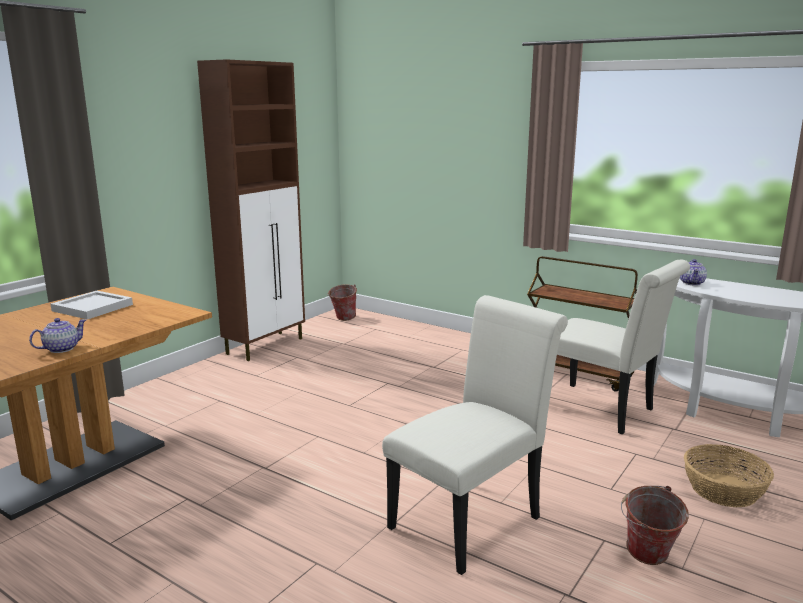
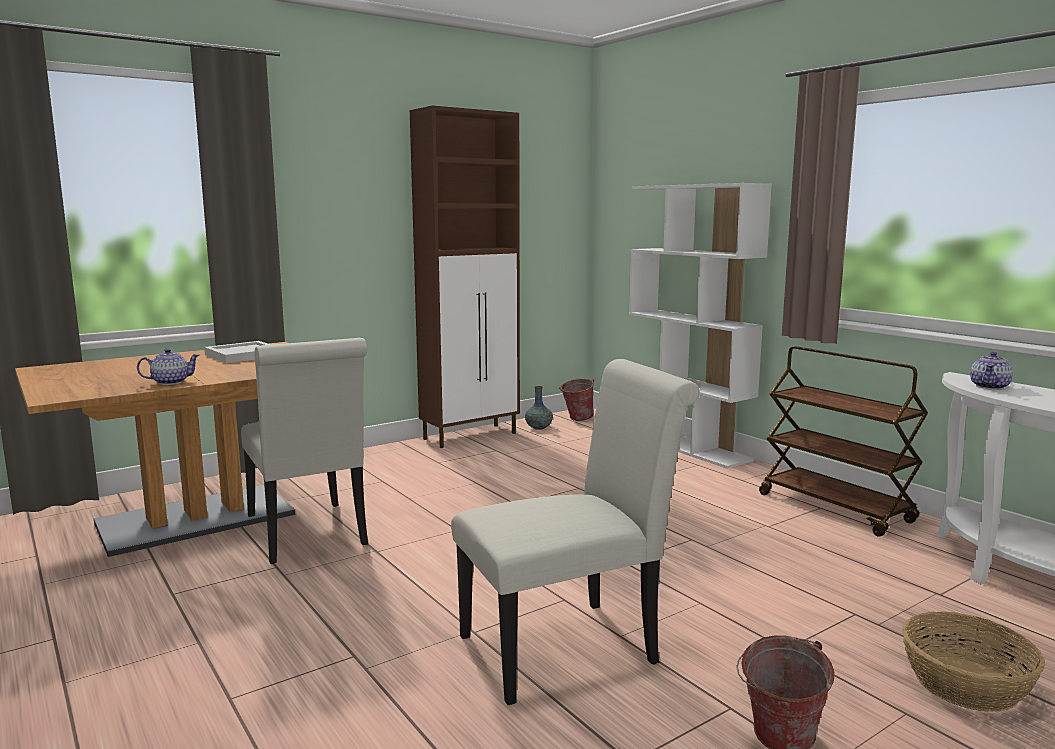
camera: 20 degrees right, 5 degrees down
white chair [557,260,690,434] -> white chair moved to [241,338,368,564]
none -> vase [525,386,553,430]
none -> white bookcase [629,183,772,469]

